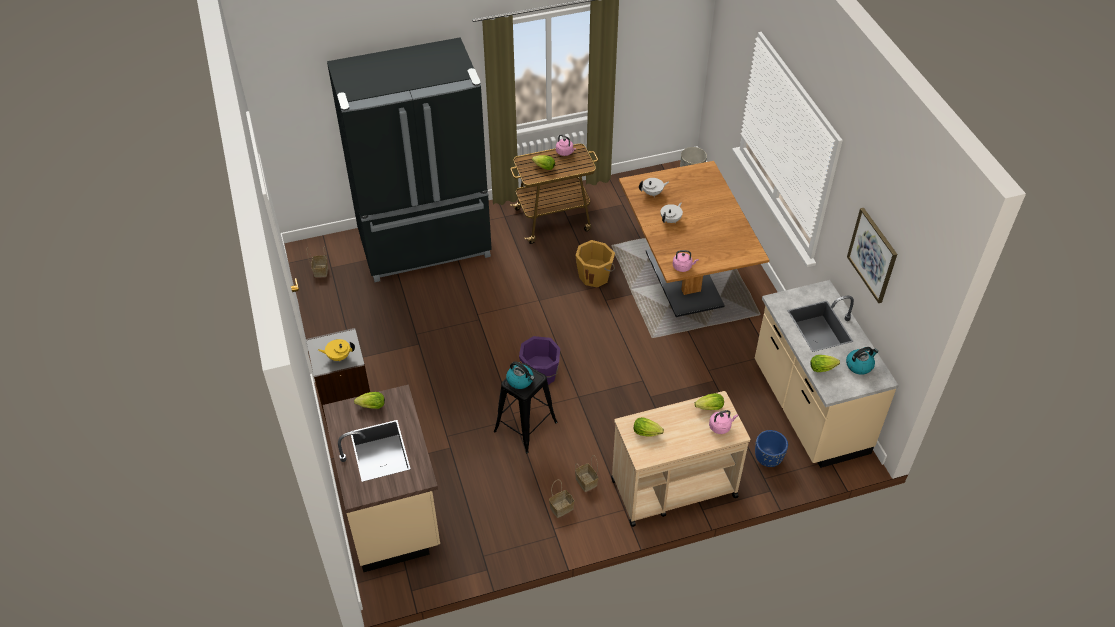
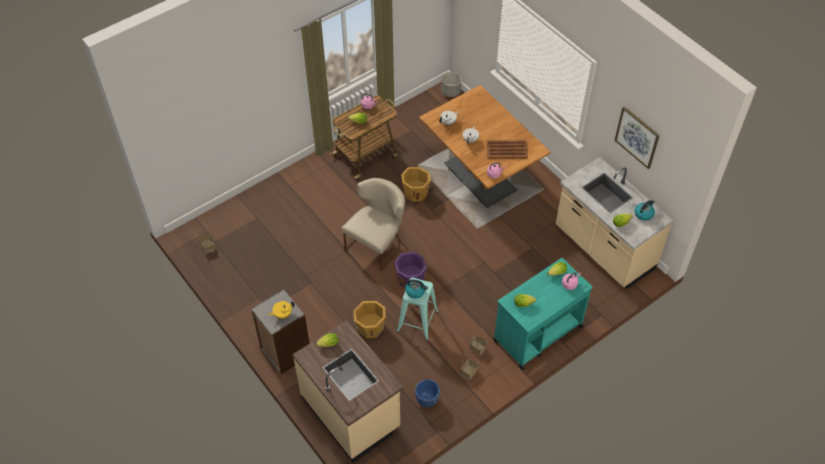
camera: 20 degrees left, 5 degrees up
black fridge [327,37,492,282] -> none
black stool [494,363,557,453] -> turquoise stool [397,278,439,341]
beige cart [611,391,750,527] -> turquoise cart [494,258,593,370]
blue planter [755,430,788,467] -> blue planter moved to [415,379,440,407]
none -> beige chair [342,178,405,271]
none -> orange bucket [352,301,386,338]
none -> brown tray [487,140,528,159]

